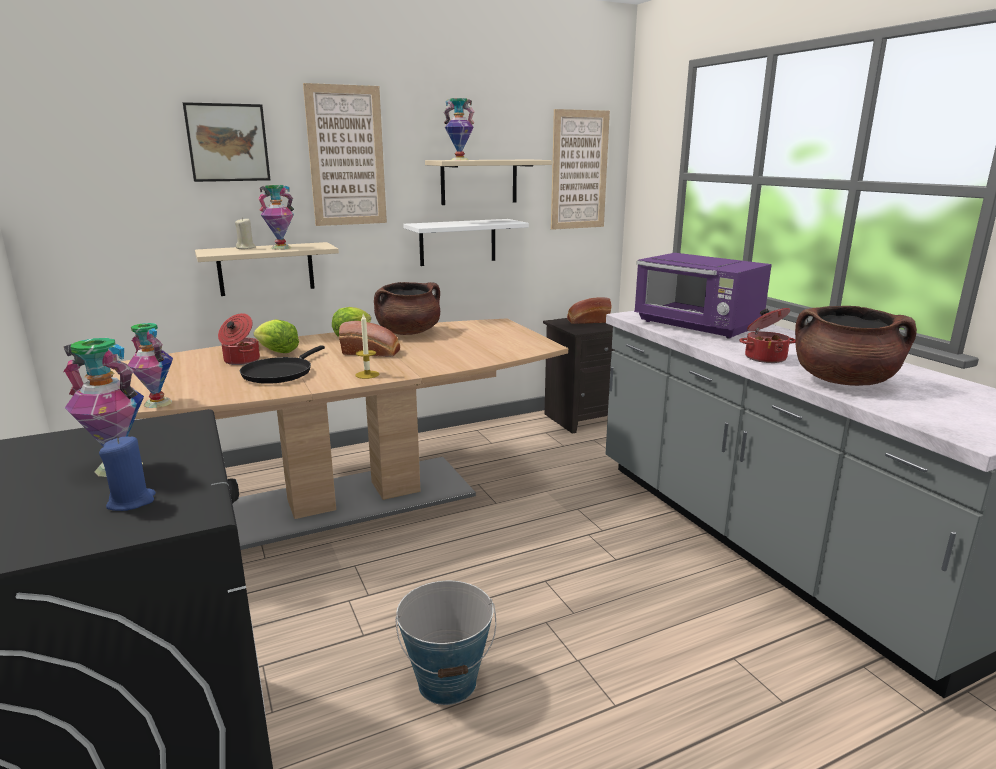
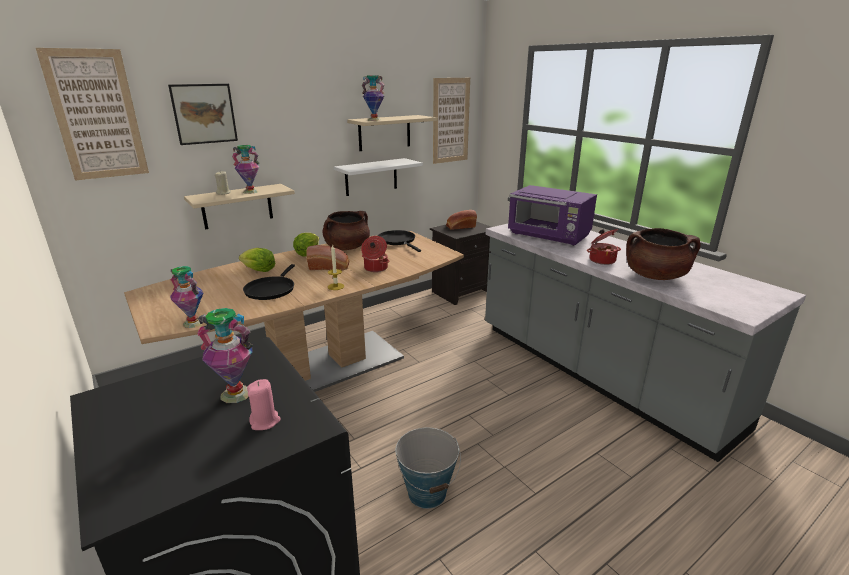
camera: 10 degrees left, 5 degrees up
blue candle [99,436,156,511] -> pink candle [247,379,281,430]
cooking pot [218,313,260,365] -> cooking pot moved to [361,236,389,272]
picture [303,83,387,226] -> picture moved to [36,48,149,181]
none -> black frying pan [378,230,421,252]

